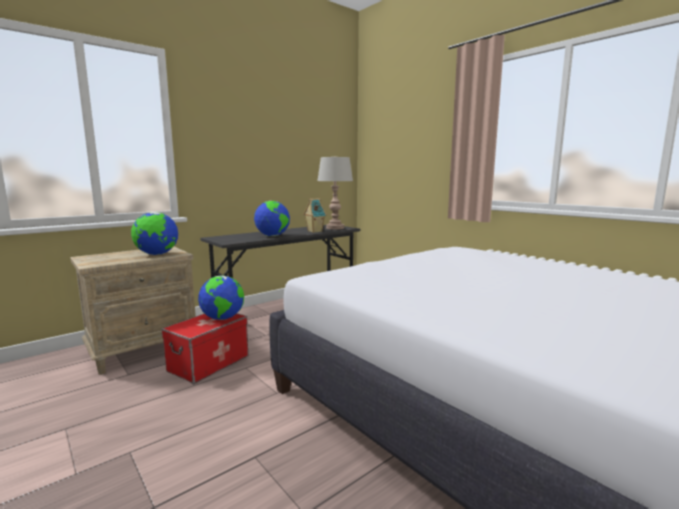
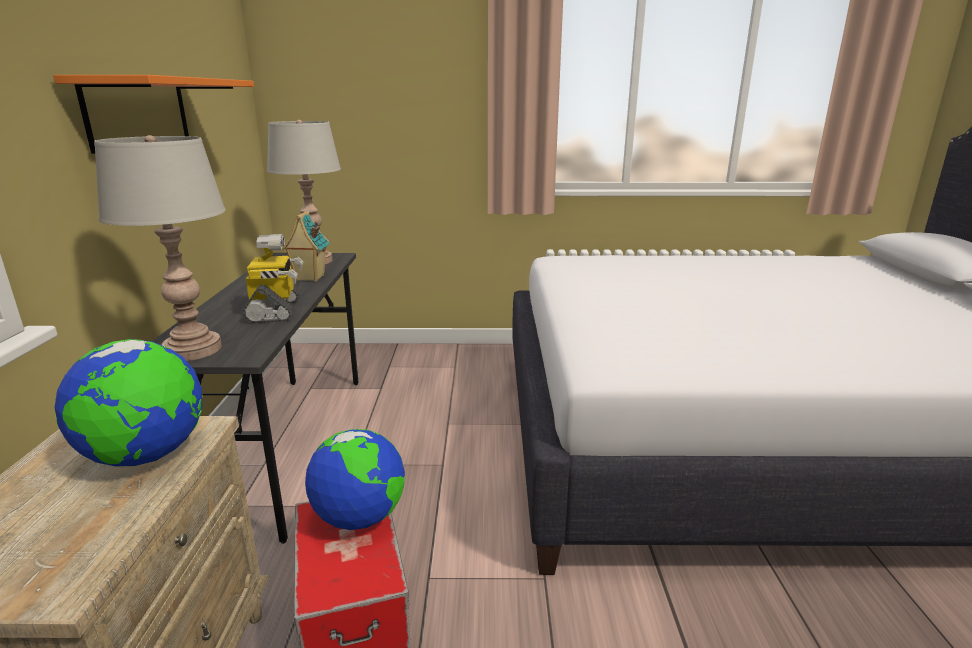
camera: 50 degrees left, 10 degrees up
globe [254,201,290,236] -> toy robot [243,234,304,323]
none -> orange shelf [53,75,254,154]
none -> grey table lamp [94,135,226,361]

